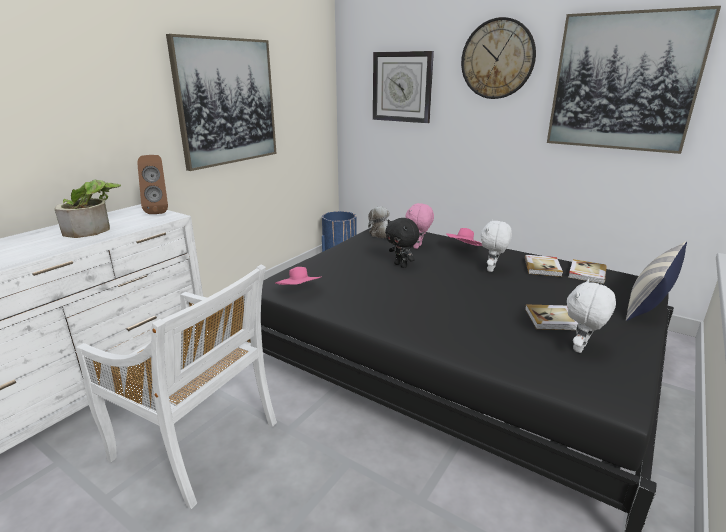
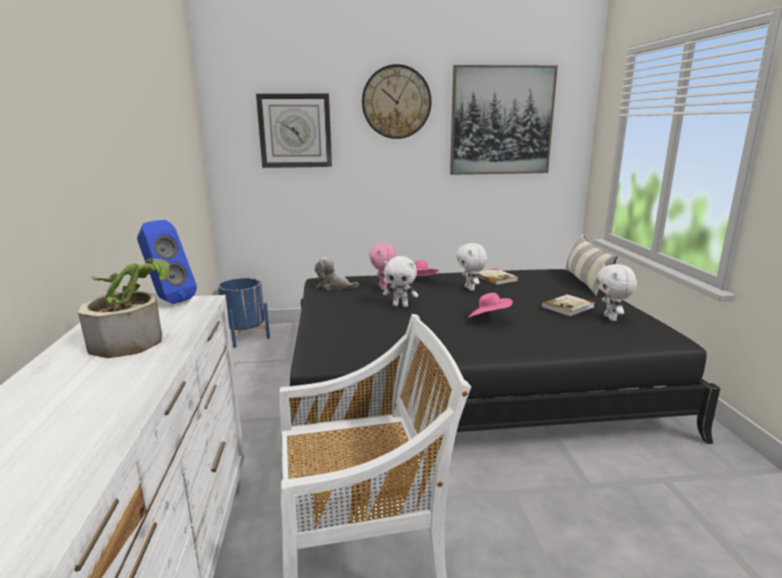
camera: 40 degrees left, 5 degrees down
brown speaker [137,155,168,214] -> blue speaker [137,220,197,304]
picture [166,34,277,171] -> none
pink hat [275,267,322,285] -> pink hat moved to [468,293,513,318]
black plush toy [385,218,420,268] -> white plush toy [383,256,418,307]
book [568,259,607,284] -> none

